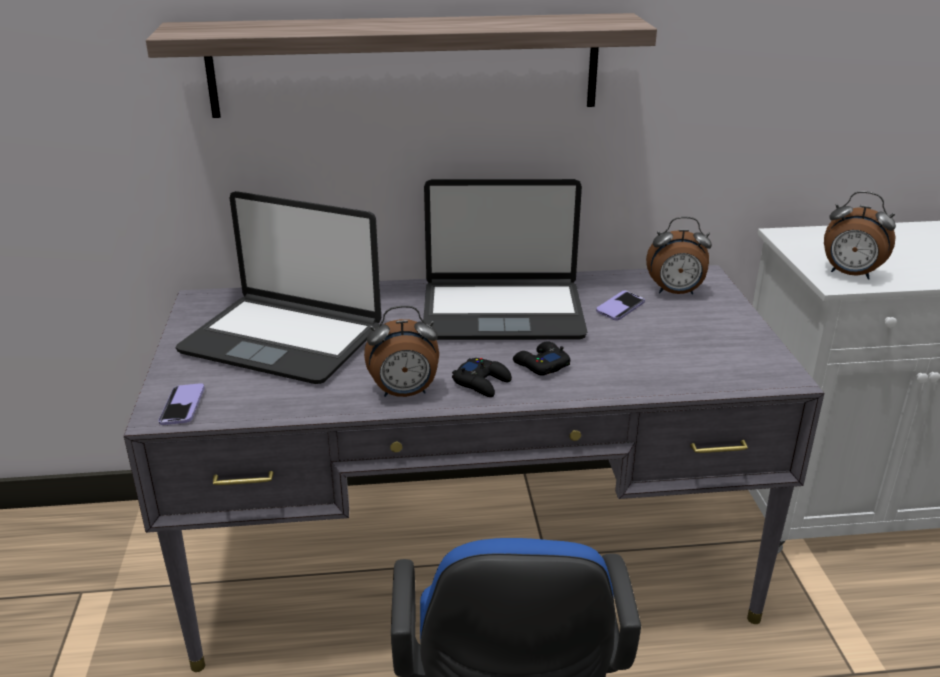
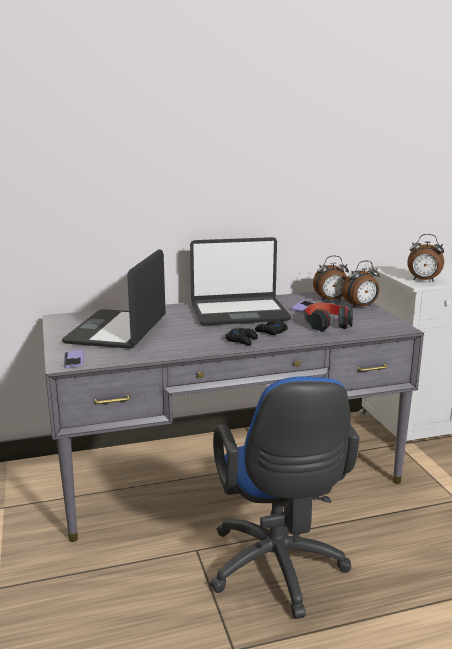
camera: 10 degrees left, 10 degrees down
shelf [146,13,657,118] -> none
laptop [176,191,381,384] -> laptop turned 90 degrees clockwise [62,249,166,349]
alarm clock [364,306,439,397] -> alarm clock moved to [342,261,380,308]
none -> headphones [304,302,353,332]

